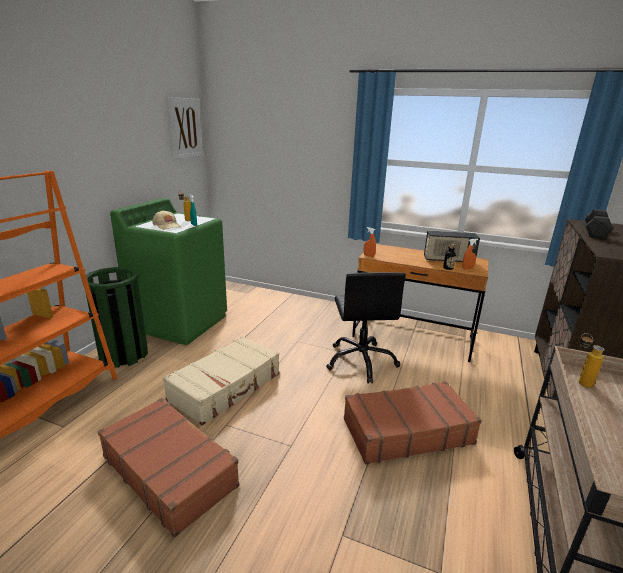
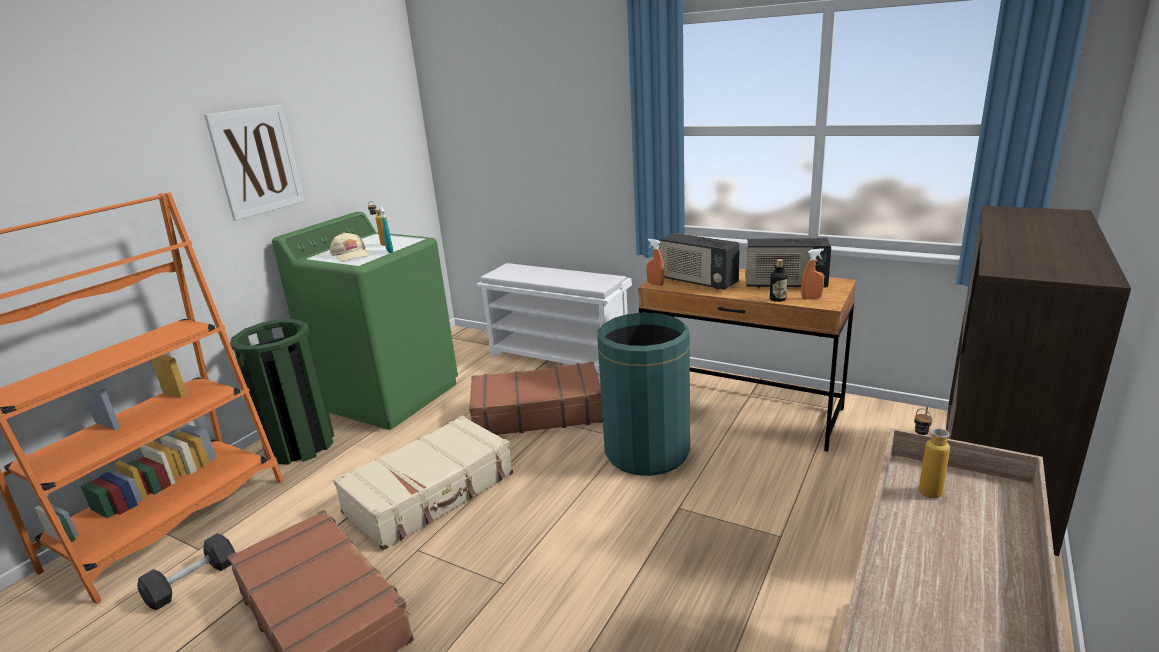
camera: 10 degrees right, 0 degrees up
picture [167,97,203,159] -> picture moved to [204,105,304,221]
black office chair [326,272,406,384] -> green trash can [597,313,690,476]
brown suitcase [344,381,482,464] -> brown suitcase moved to [469,362,603,435]
black dumbbell [585,209,613,239] -> black dumbbell moved to [137,533,235,610]
none -> white shoe rack [476,263,632,374]
none -> radio [659,233,740,290]

